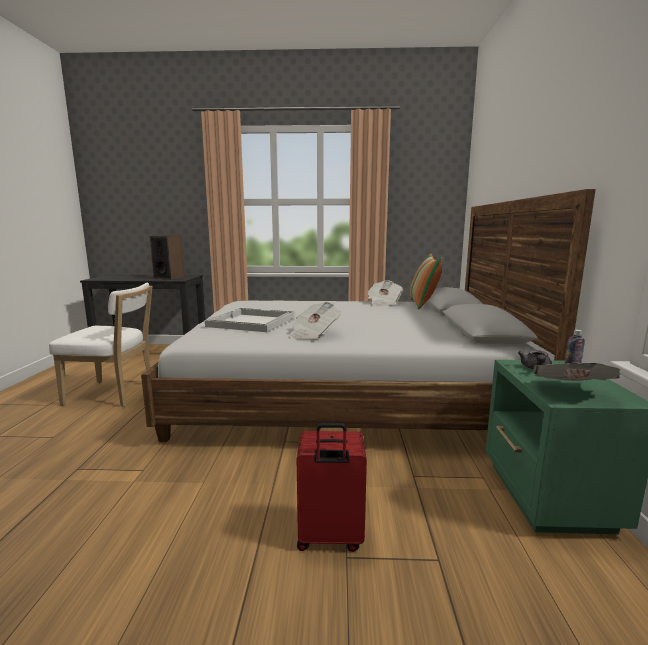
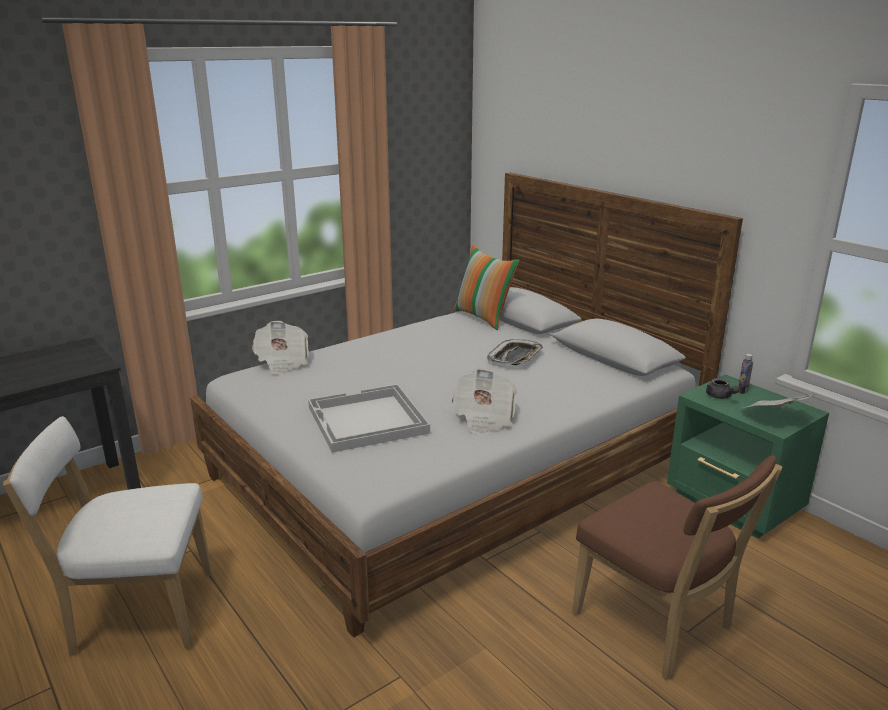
camera: 40 degrees left, 10 degrees up
white chair [49,282,152,407] -> white chair turned 150 degrees counterclockwise [3,416,212,656]
speaker [150,236,185,280] -> none
red suitcase [297,423,367,552] -> brown chair [572,455,782,680]
newspaper [367,280,403,307] -> newspaper moved to [252,321,309,375]
none -> tray [487,339,543,365]

